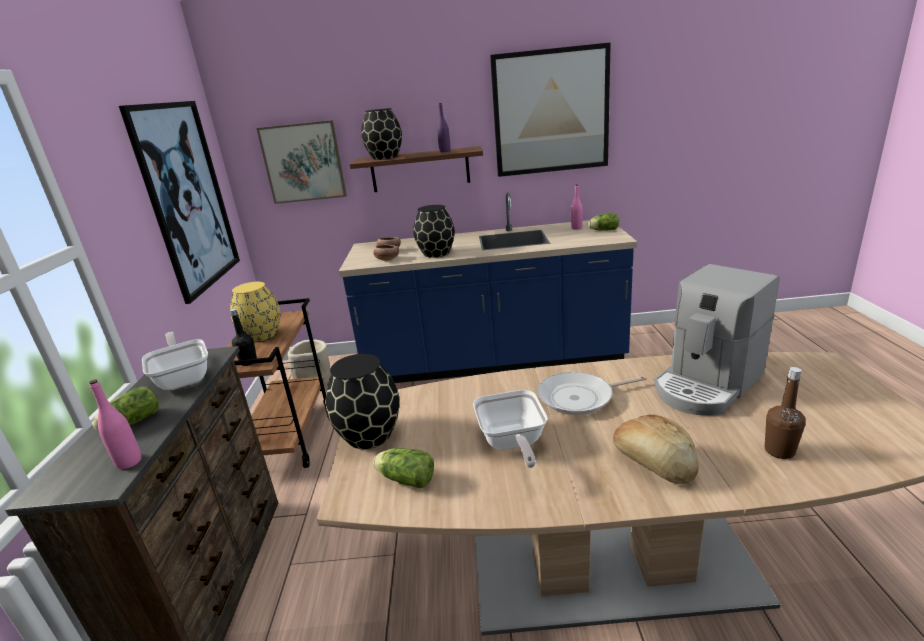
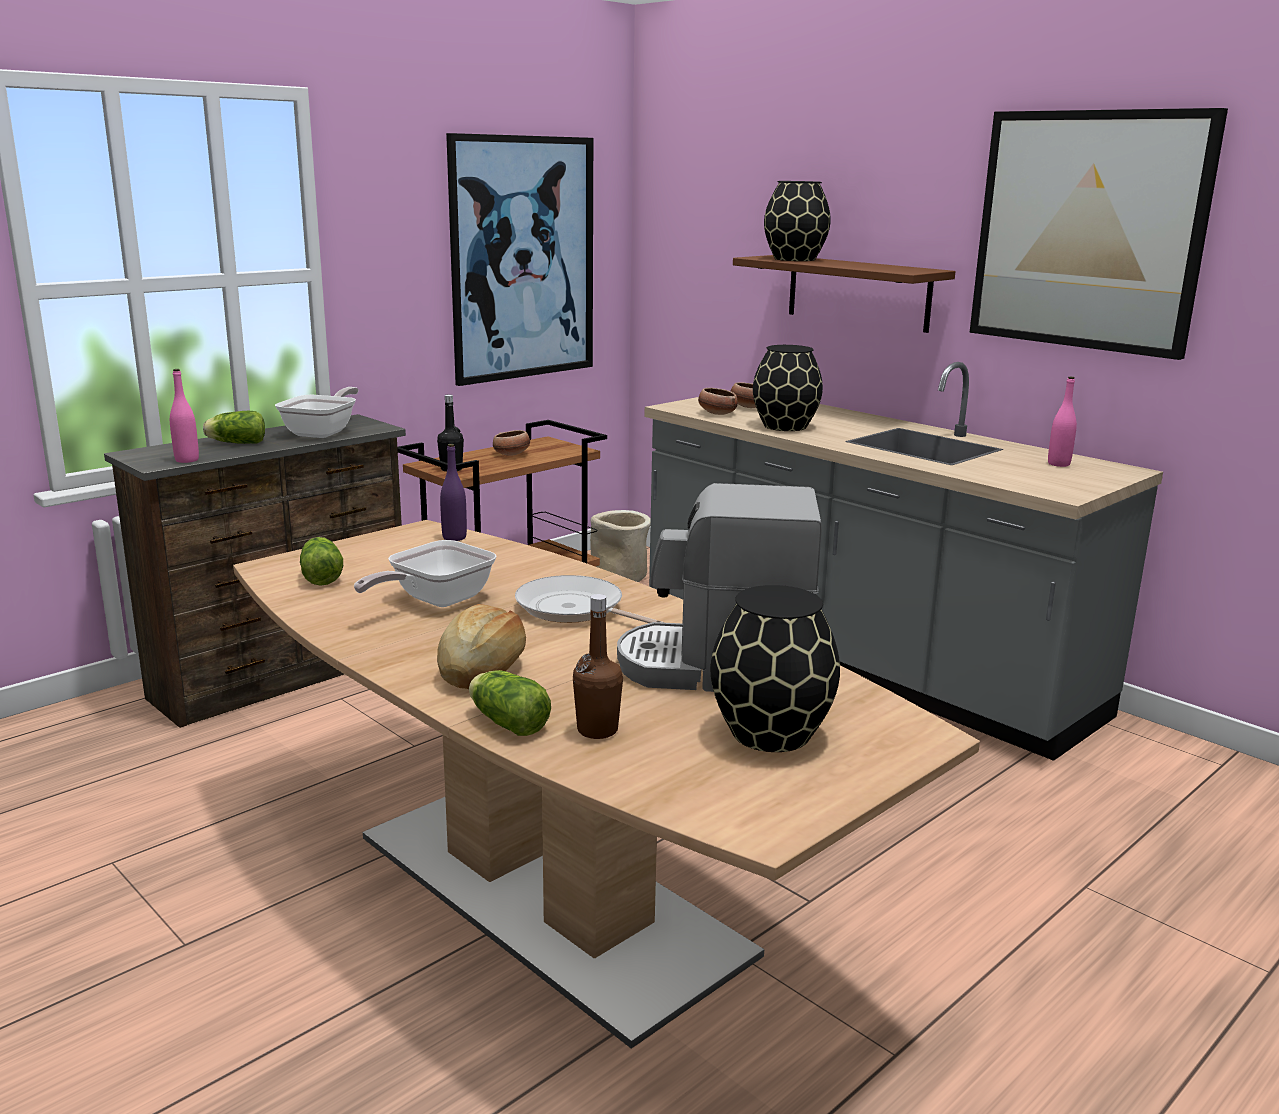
camera: 45 degrees right, 5 degrees down
yellow vase [230,282,280,342] -> bowl [493,430,530,456]
picture [256,120,347,204] -> none
black vase [325,354,400,449] -> black vase moved to [710,585,840,752]
blue counter [339,192,637,383] -> grey counter [644,362,1163,761]
purple bottle [437,103,451,152] -> purple bottle moved to [440,444,467,541]
lettuce [588,213,619,231] -> lettuce moved to [469,670,551,736]

